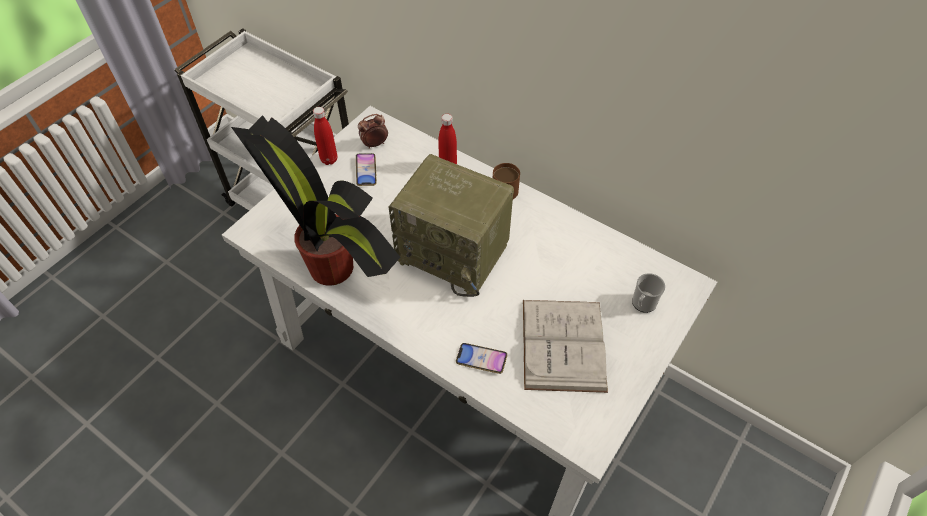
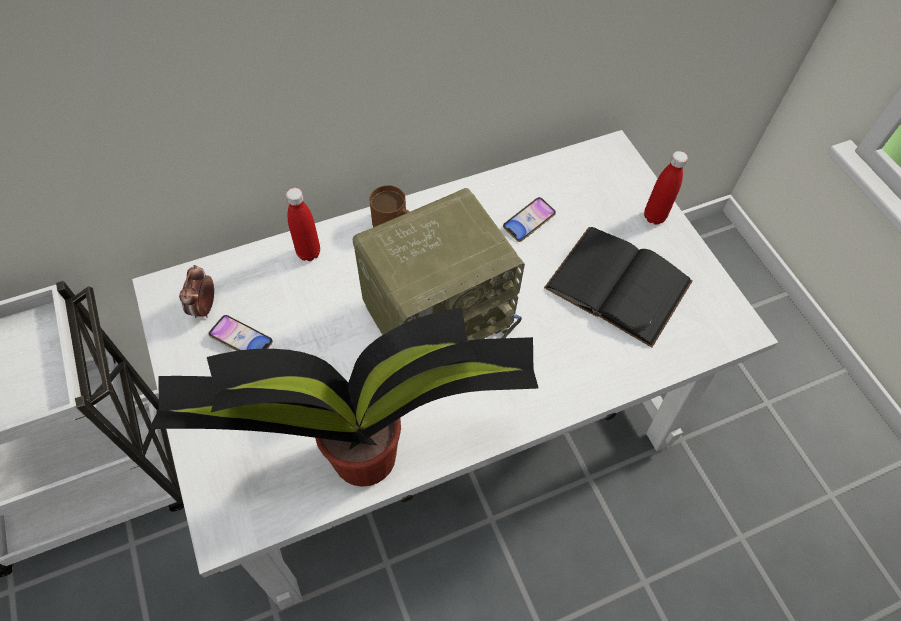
camera: 60 degrees left, 5 degrees up
red bottle [313,107,337,165] -> red bottle moved to [644,151,688,225]
phone [456,343,507,374] -> phone moved to [503,197,556,242]
white book [523,300,608,393] -> black book [544,227,693,348]
mug [632,273,665,313] -> none

